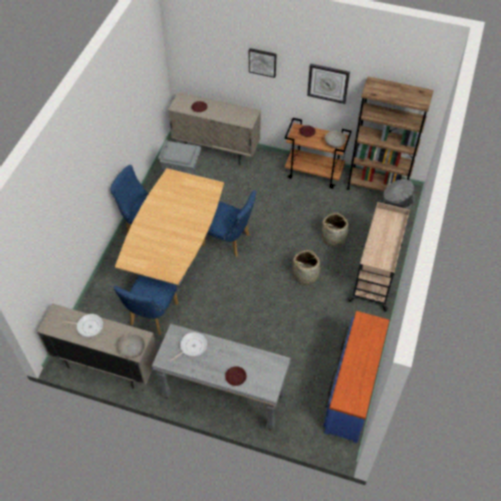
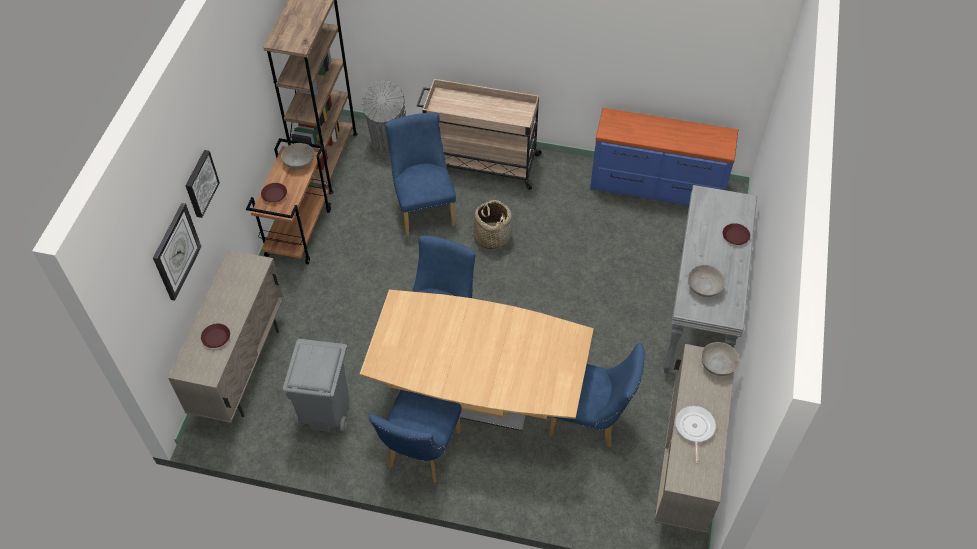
camera: 95 degrees left, 0 degrees up
frying pan [170,332,207,362] -> grey bowl [687,265,725,297]
wall clock [307,63,350,104] -> wall clock moved to [153,203,202,301]
basket [320,213,350,247] -> blue chair [385,112,456,236]

